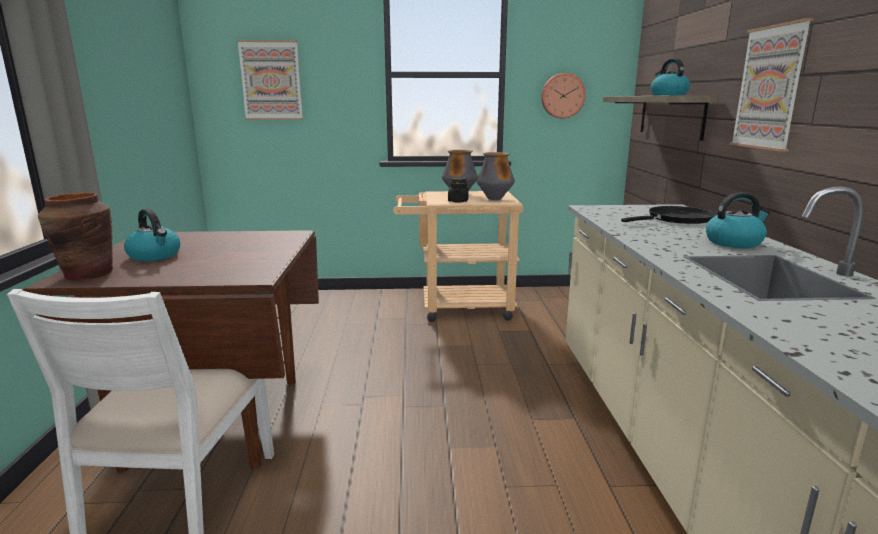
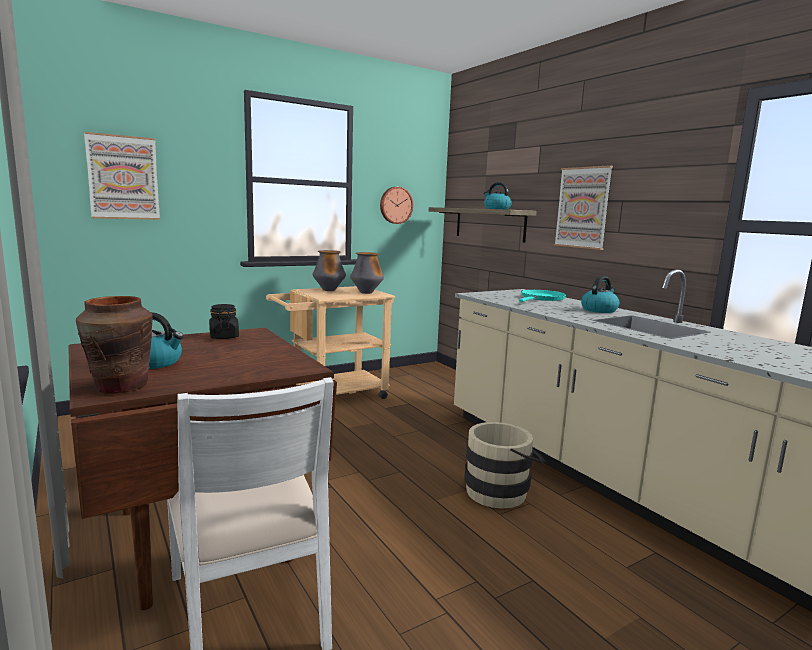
camera: 30 degrees left, 5 degrees down
black jar [448,177,469,203] -> black jar moved to [209,304,239,339]
black frying pan [621,206,716,224] -> turquoise frying pan [519,290,566,302]
none -> beige bucket [464,422,546,509]

